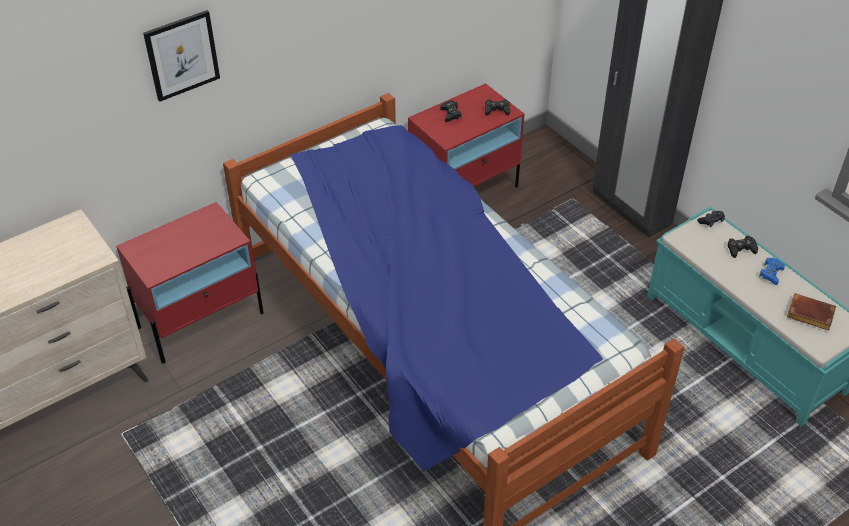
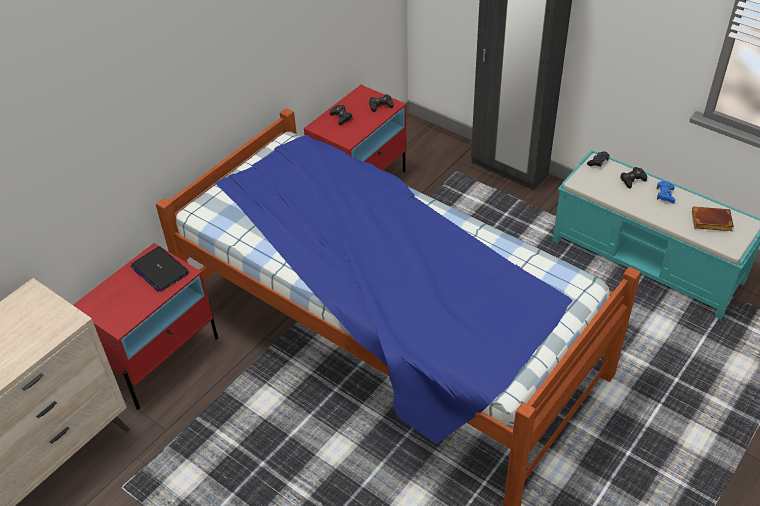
camera: 15 degrees left, 0 degrees up
picture [143,10,220,102] -> none
none -> laptop [130,246,189,292]

